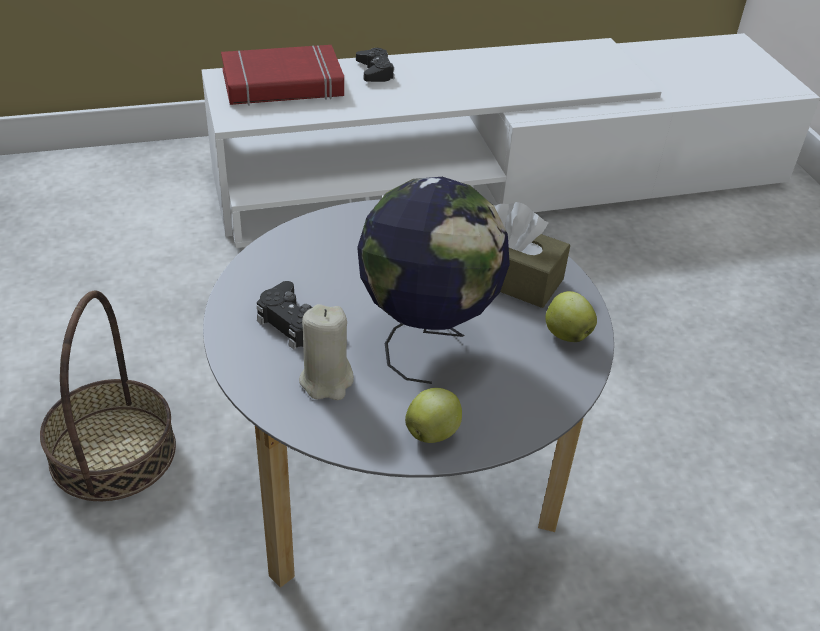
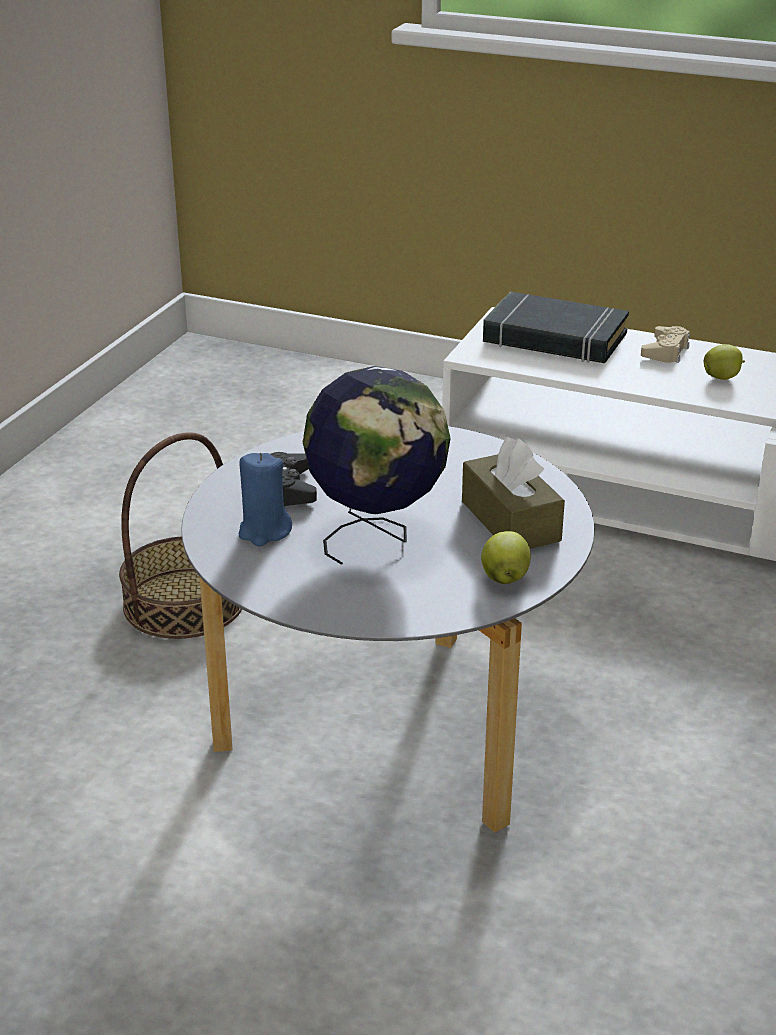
camera: 40 degrees right, 10 degrees down
red book [221,45,344,106] -> black book [483,292,629,363]
beige candle [299,304,354,400] -> blue candle [239,453,292,546]
black game controller [356,48,395,82] -> beige game controller [641,326,690,363]
apple [405,388,462,443] -> apple moved to [703,344,745,380]

